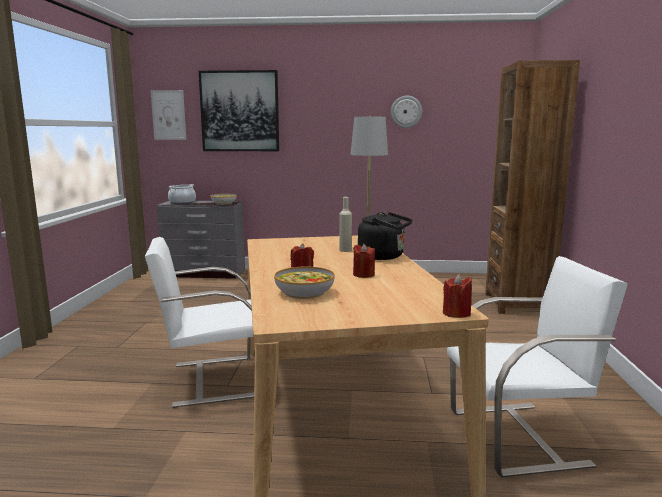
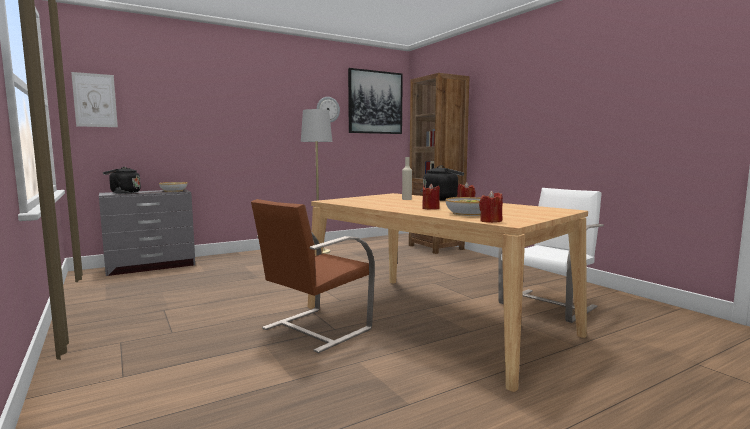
camera: 35 degrees left, 5 degrees down
white chair [145,237,254,408] -> brown chair [251,199,375,353]
cooking pot [168,184,196,204] -> black kettle [103,167,141,194]
picture [199,70,279,151] -> picture moved to [348,68,403,134]
red candle [443,274,472,318] -> red candle moved to [479,191,503,223]

